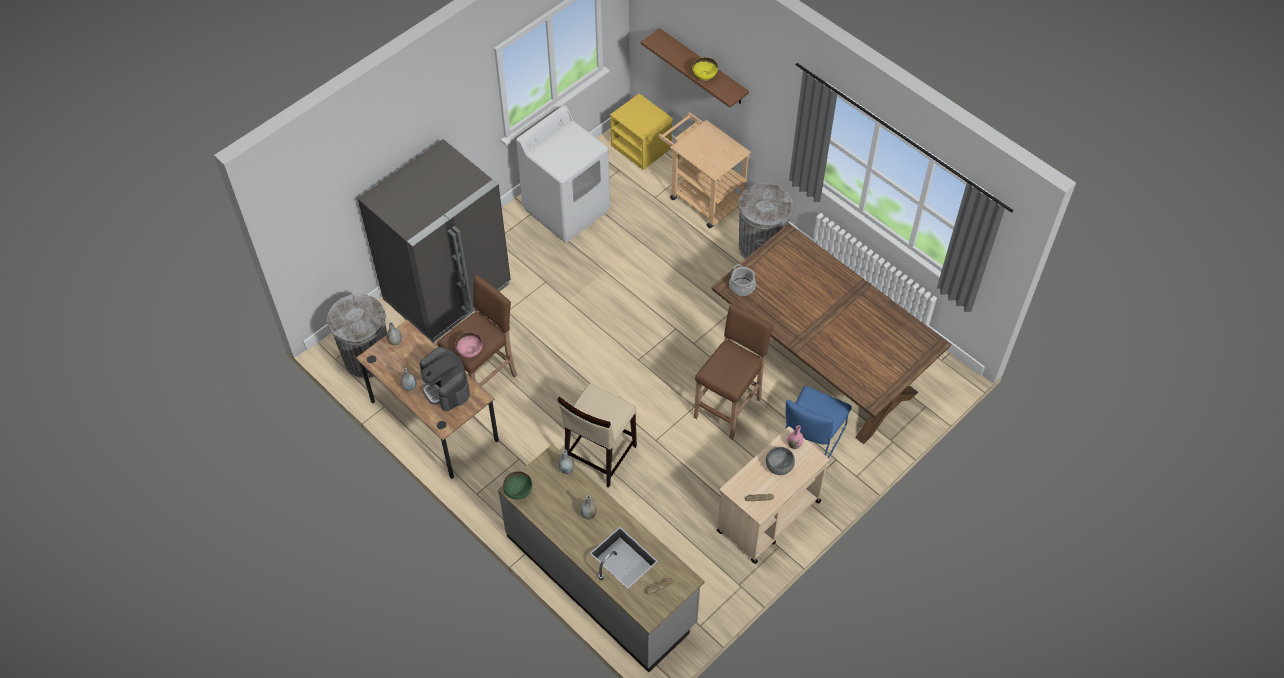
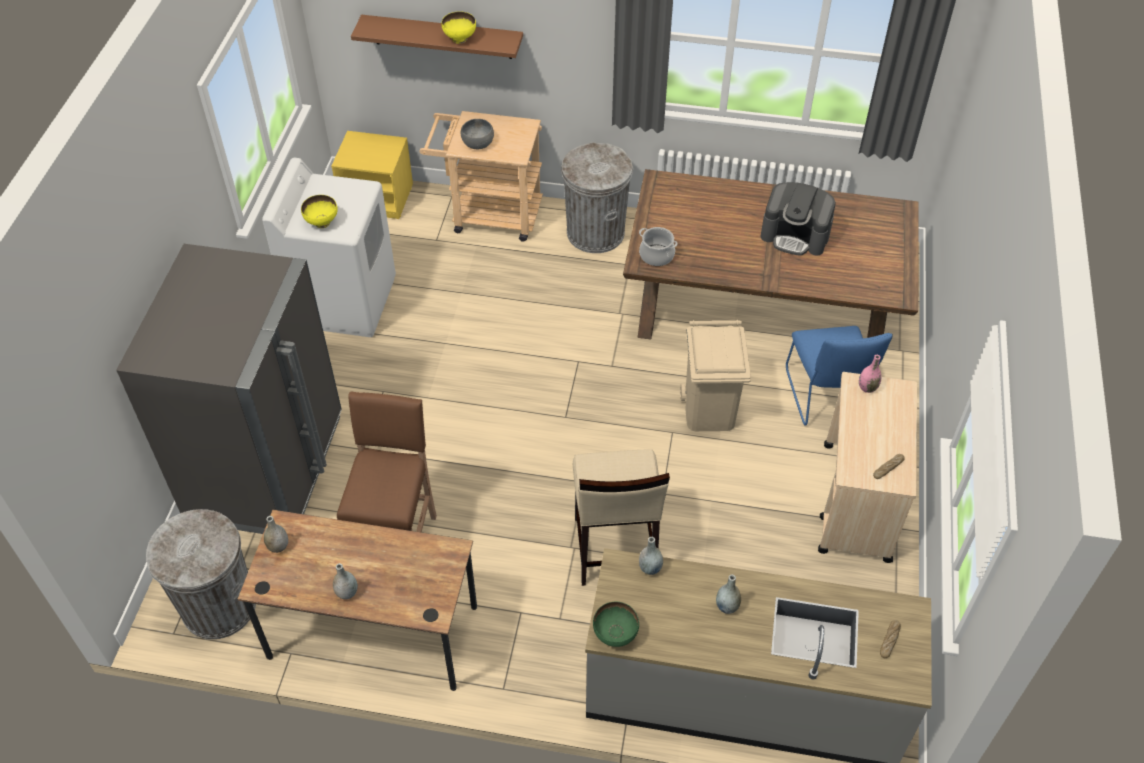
camera: 35 degrees left, 5 degrees down
coffee machine [420,347,470,411] -> coffee machine moved to [761,182,836,256]
pink bowl [455,332,483,358] -> none
brown stool [694,304,773,440] -> beige trash can [680,320,751,431]
grey bowl [766,447,795,475] -> grey bowl moved to [461,119,494,149]
none -> yellow bowl [301,195,338,228]

